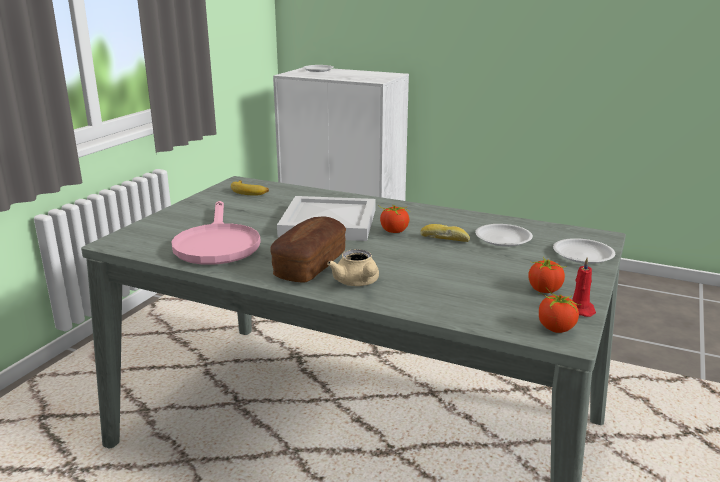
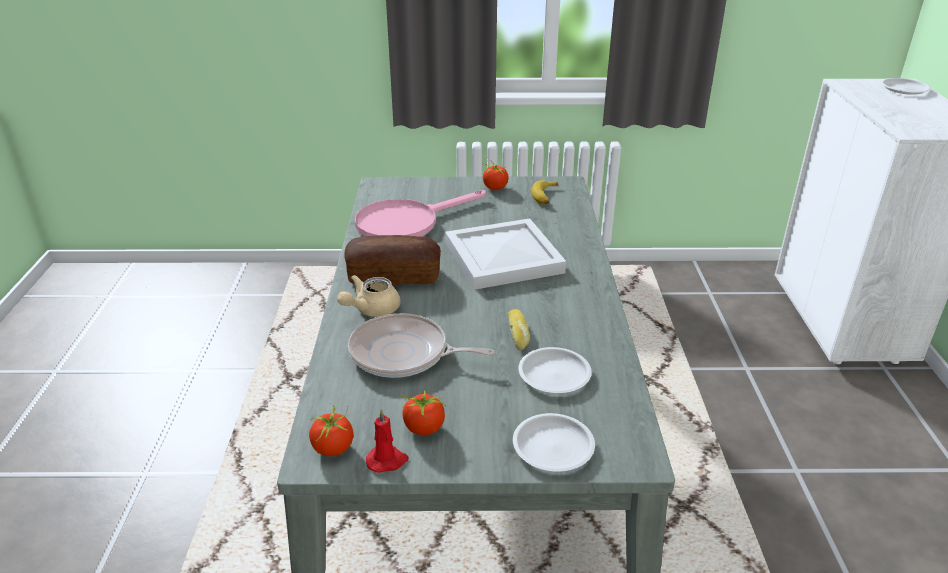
camera: 65 degrees right, 10 degrees up
tomato [379,205,410,233] -> tomato moved to [483,161,509,190]
none -> frying pan [348,313,494,378]

